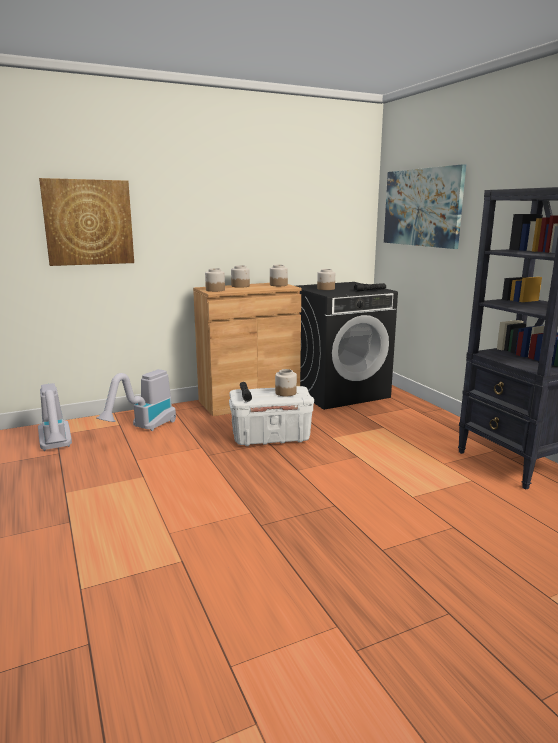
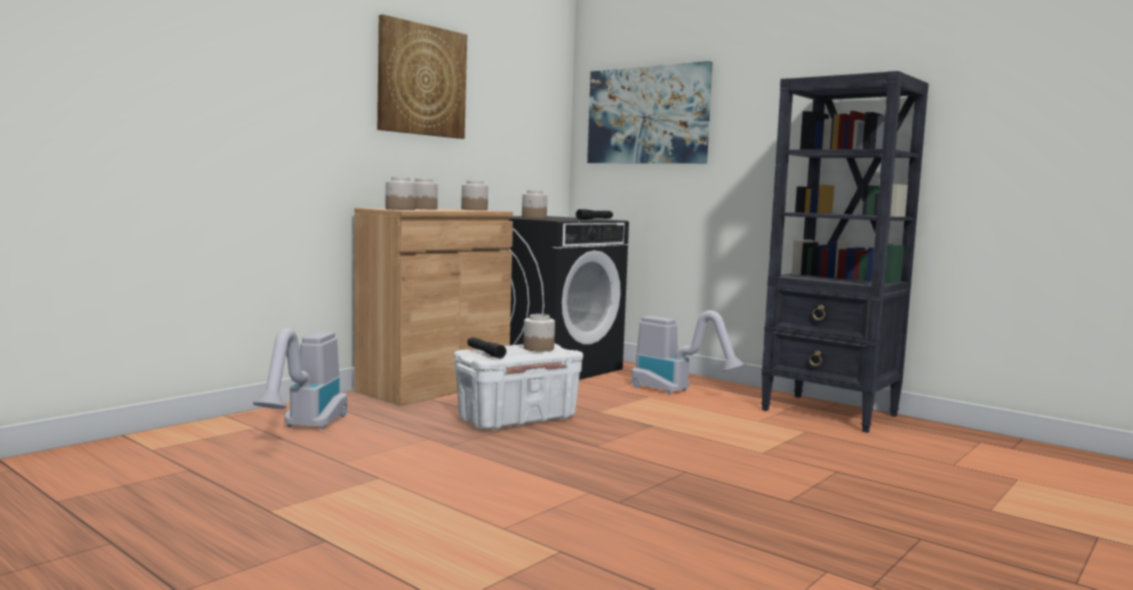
camera: 25 degrees left, 10 degrees down
vacuum cleaner [38,383,72,451] -> vacuum cleaner moved to [631,310,746,395]
picture [39,178,134,266] -> picture moved to [377,14,467,139]

